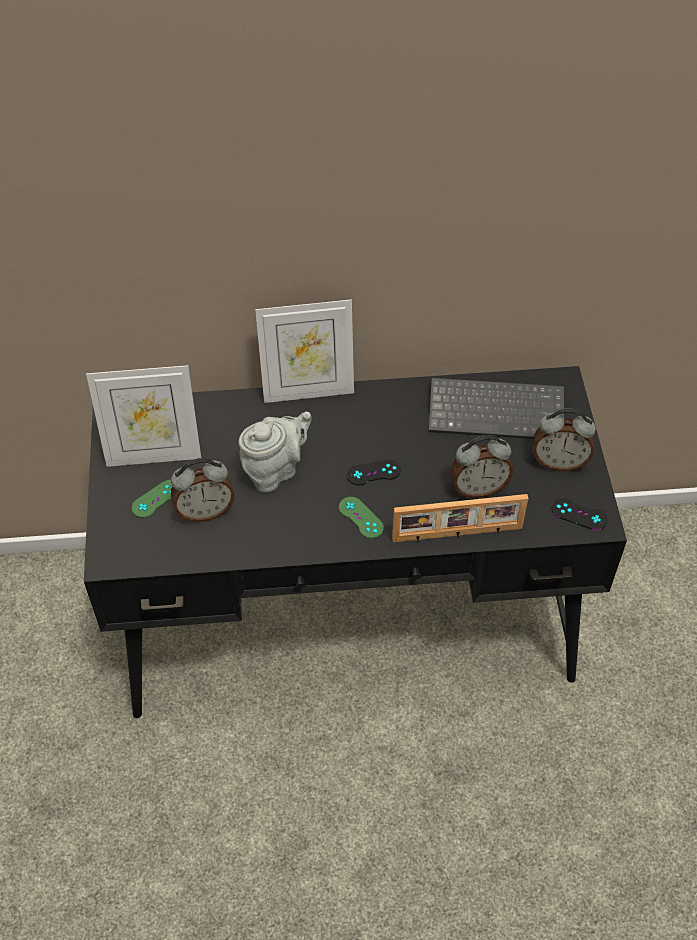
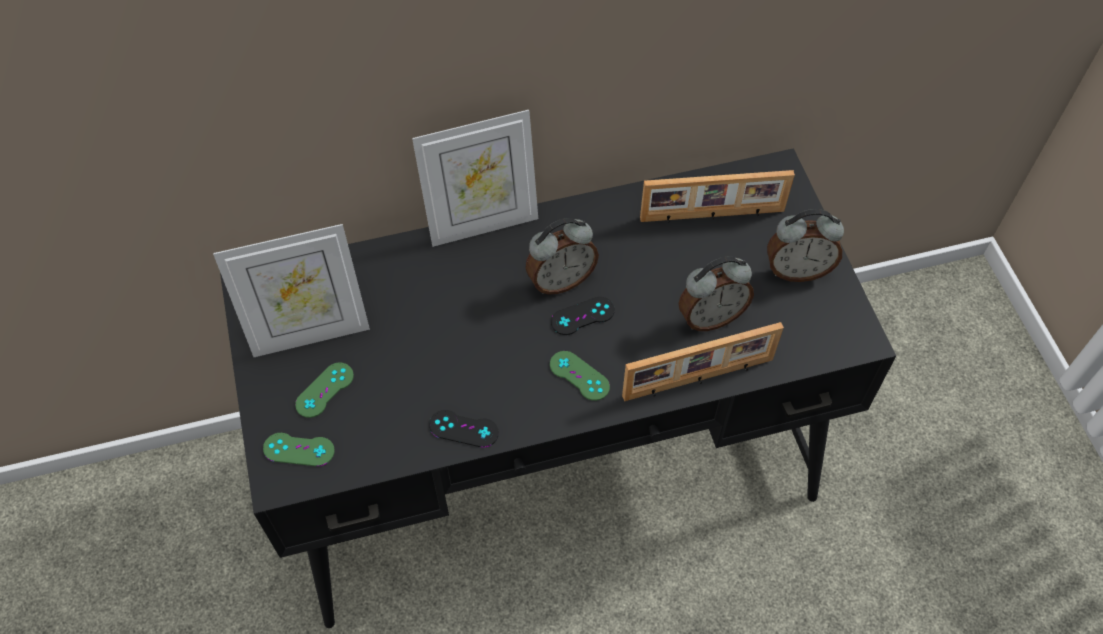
camera: 10 degrees left, 5 degrees up
alarm clock [171,458,235,522] -> alarm clock moved to [525,218,599,294]
grey teapot [238,412,311,493] -> none
keyboard [429,378,564,439] -> picture frame [640,170,795,223]
black game controller [552,498,607,530] -> black game controller moved to [429,410,499,448]
none -> green game controller [263,433,335,466]

